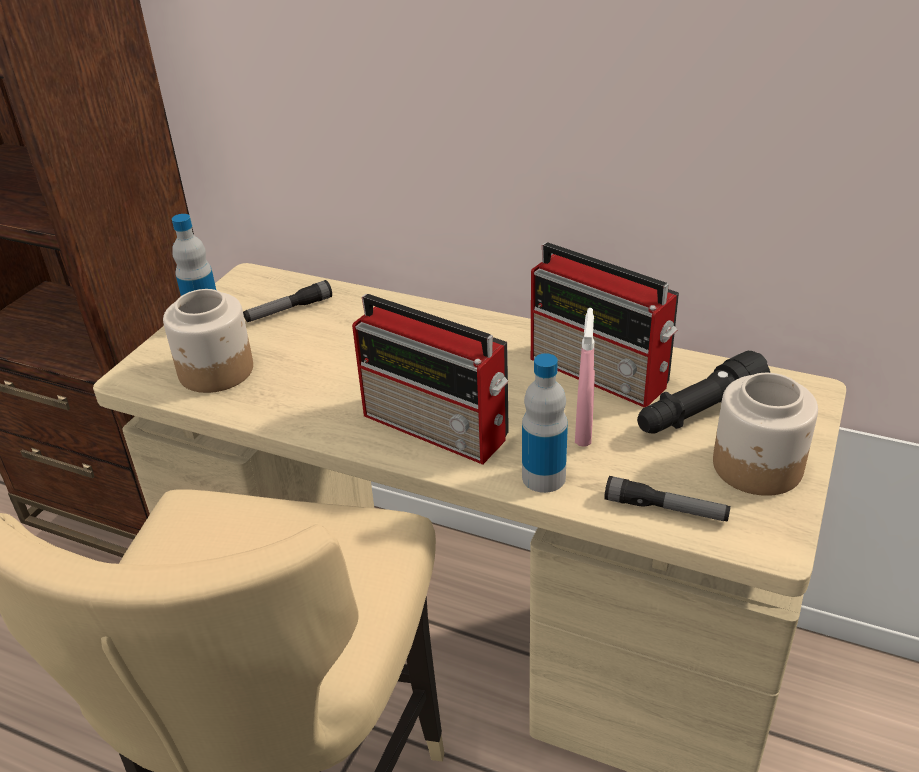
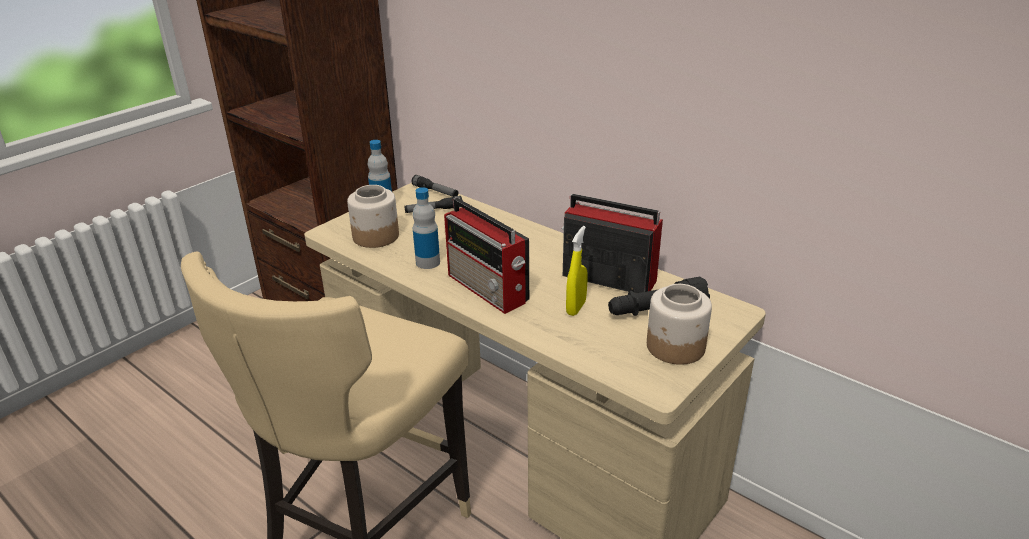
camera: 15 degrees right, 5 degrees down
bottle [522,353,568,493] -> bottle moved to [412,187,440,269]
radio [531,242,679,407] -> radio turned 150 degrees clockwise [561,194,663,294]
pink spray bottle [575,308,595,447] -> yellow spray bottle [566,226,588,316]
flashlight [604,476,731,522] -> flashlight moved to [412,175,459,197]

